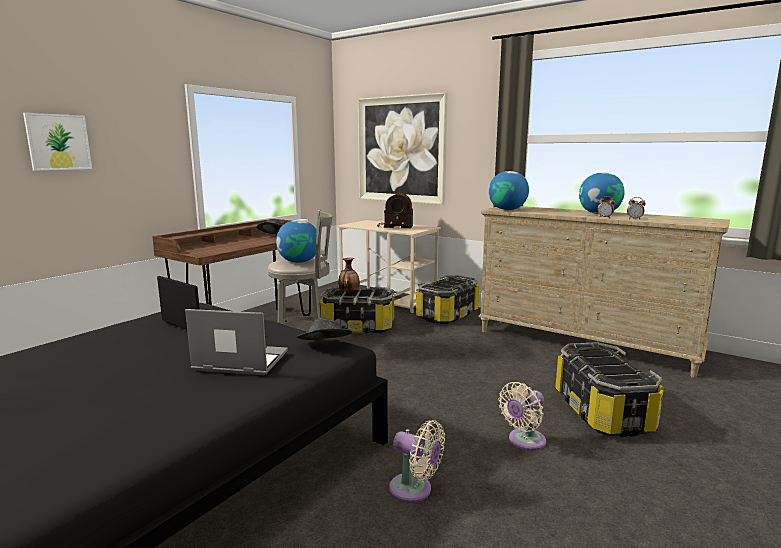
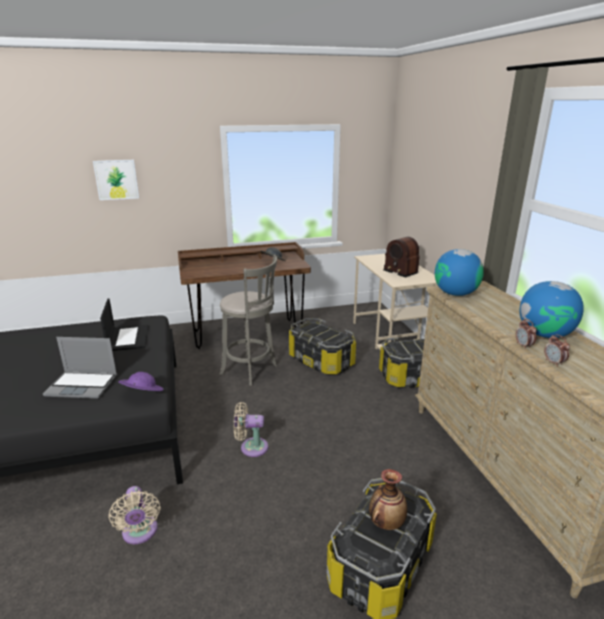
camera: 40 degrees right, 10 degrees up
laptop [185,309,288,375] -> laptop turned 135 degrees clockwise [43,337,117,399]
globe [276,220,317,263] -> none
grey hat [296,318,352,340] -> purple hat [118,372,163,391]
vase [339,258,360,293] -> vase moved to [369,469,407,530]
picture [358,92,448,205] -> none
beige fan [498,382,546,451] -> beige fan moved to [233,402,268,457]

